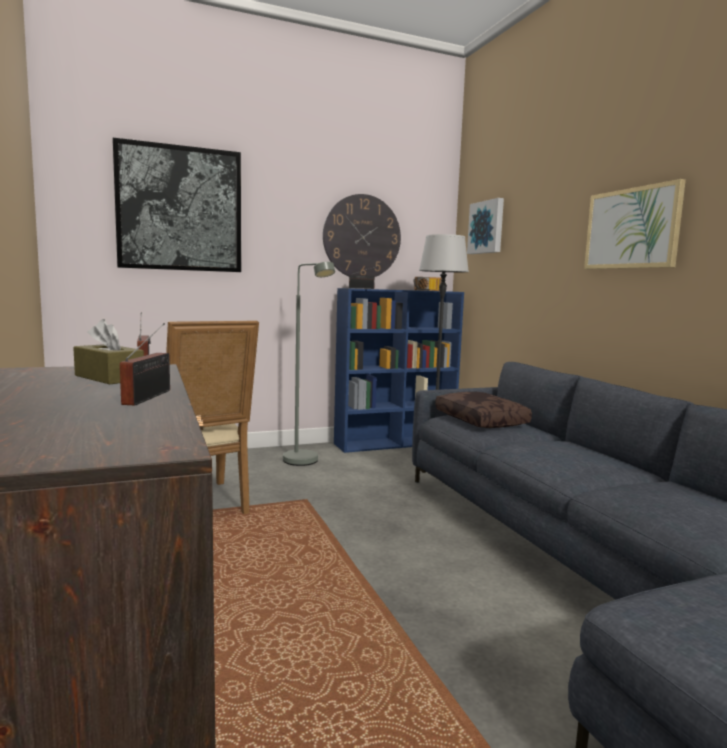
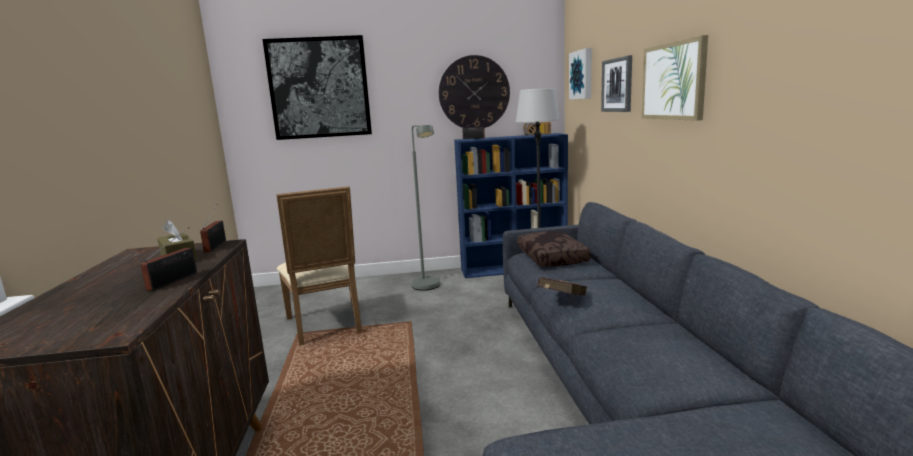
camera: 15 degrees right, 5 degrees up
none -> red book [537,277,587,296]
none -> picture [601,55,632,112]

